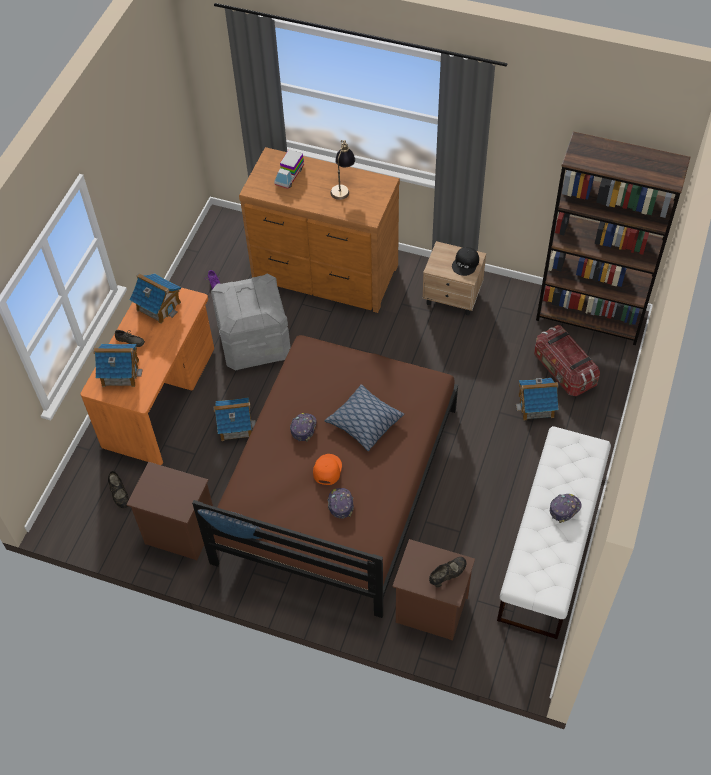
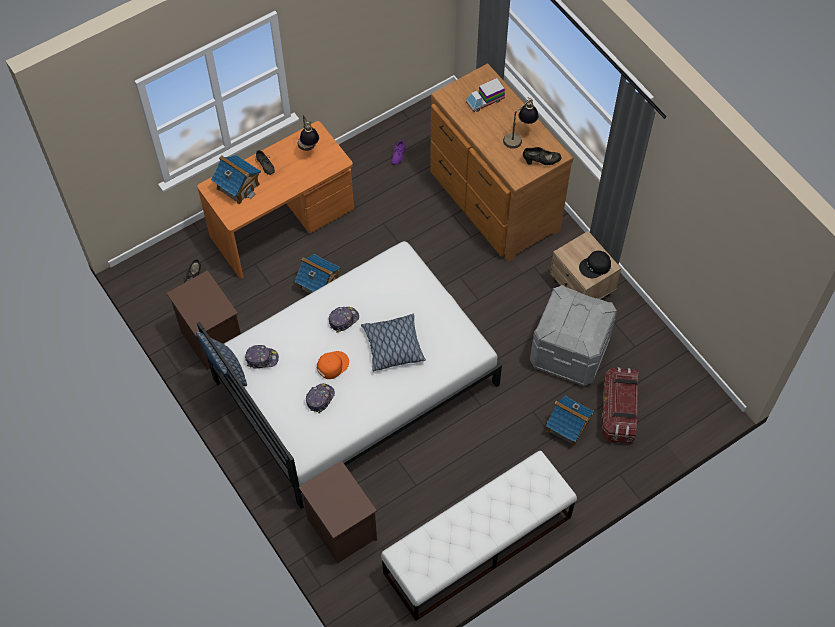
camera: 35 degrees right, 5 degrees up
toy house [129,273,181,324] -> table lamp [298,115,319,151]
brown bed [192,335,458,618] -> white bed [197,241,502,509]
grey storage box [211,273,291,371] -> grey storage box moved to [530,285,617,386]
black shoe [429,557,467,588] -> black shoe moved to [523,147,561,165]
brown bookcase [536,132,690,346] -> none
cap [550,494,582,523] -> cap moved to [245,345,279,368]

